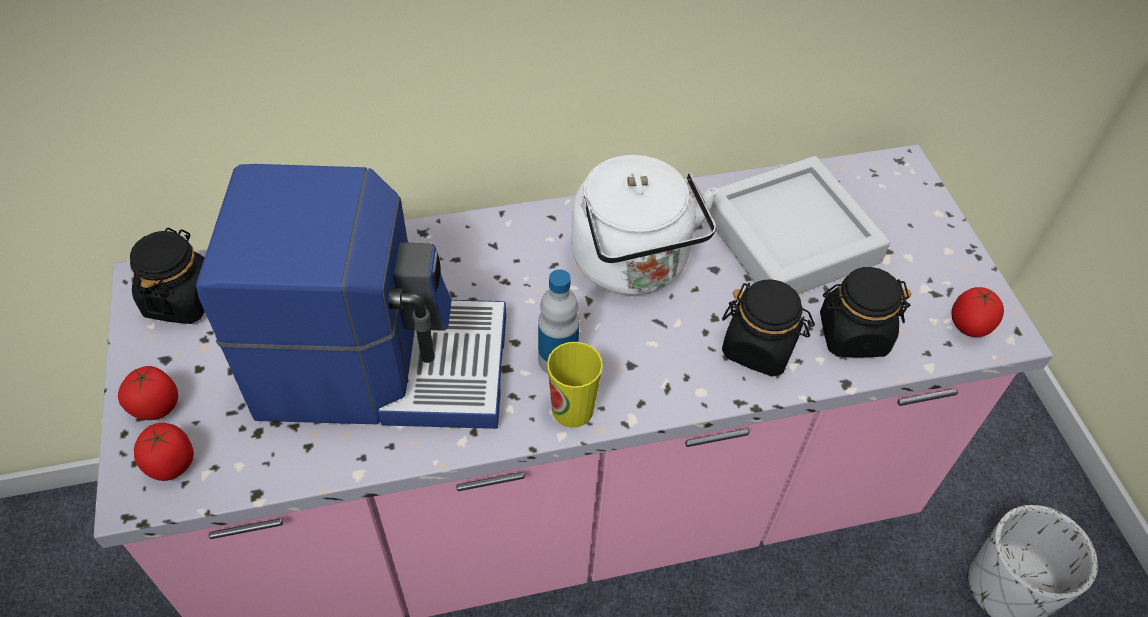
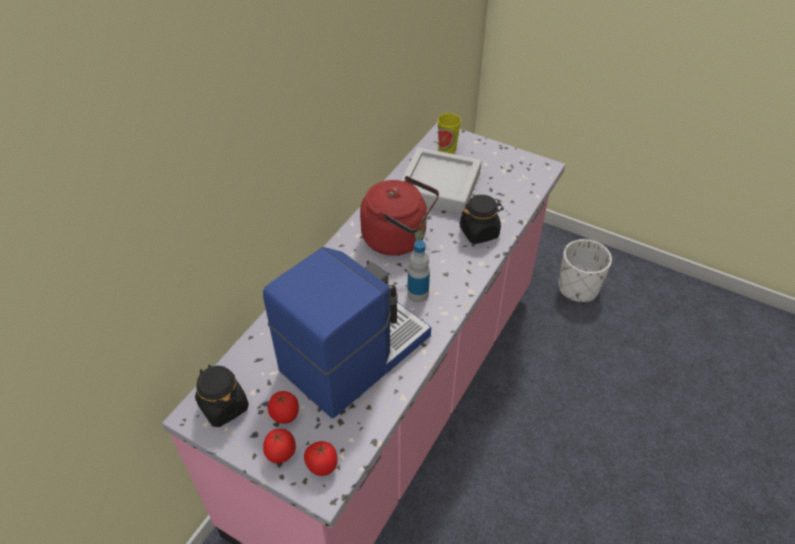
camera: 45 degrees left, 5 degrees down
cup [547,342,603,428] -> cup moved to [438,113,461,154]
white kettle [571,155,718,295] -> red kettle [360,176,439,256]
black jar [820,267,911,357] -> none
tomato [952,287,1004,337] -> tomato moved to [268,391,299,424]

